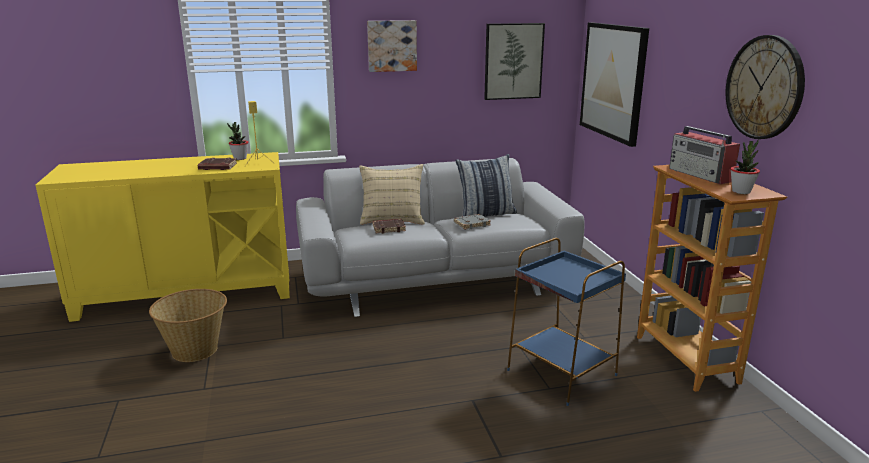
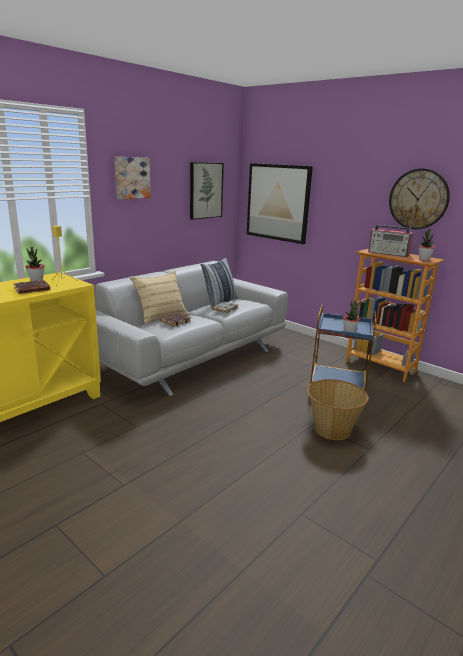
camera: 35 degrees left, 0 degrees up
basket [149,289,227,362] -> basket moved to [307,379,368,440]
none -> potted plant [343,300,361,332]

